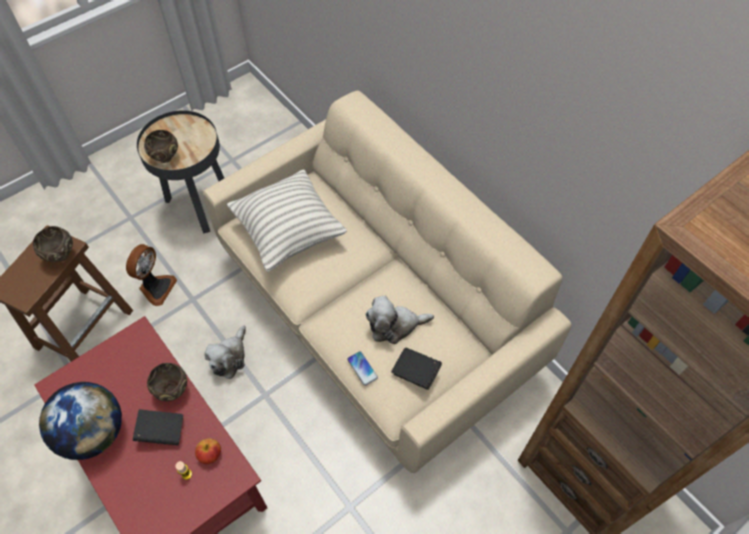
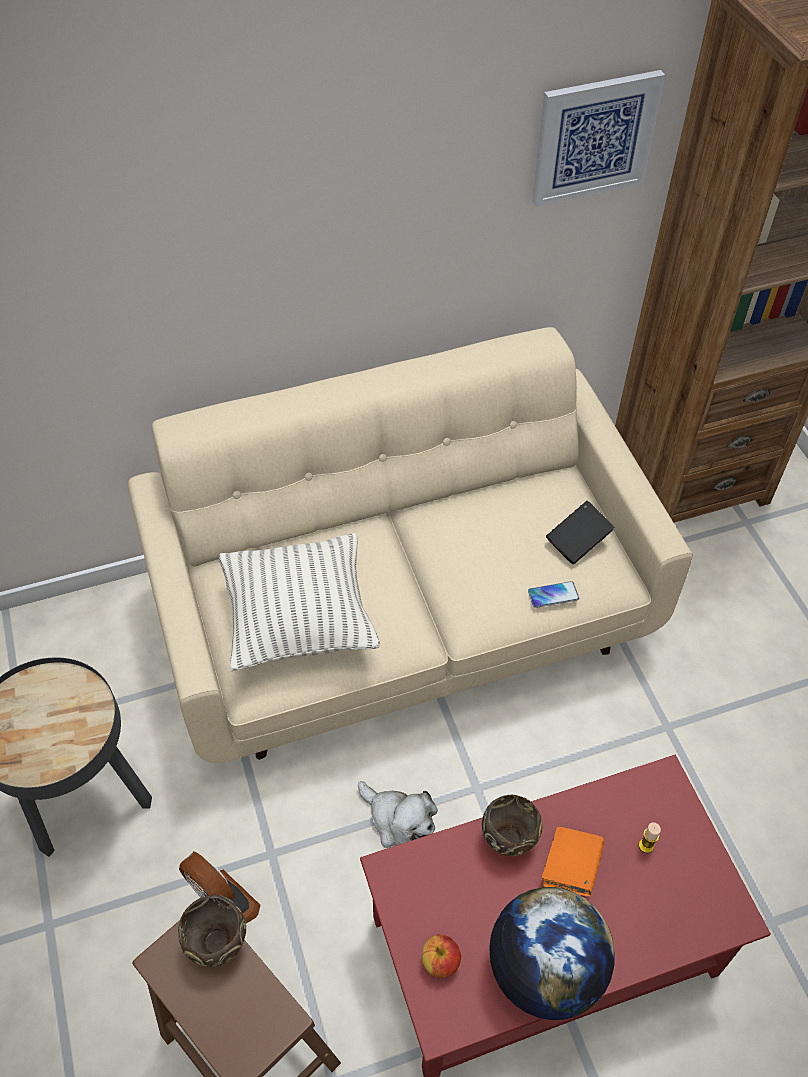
camera: 70 degrees left, 5 degrees down
black book [133,409,183,446] -> orange book [542,827,605,896]
brown bowl [144,130,178,163] -> none
apple [195,438,221,464] -> apple moved to [422,934,461,978]
plush toy [365,296,434,344] -> none
none -> picture [532,70,665,207]

